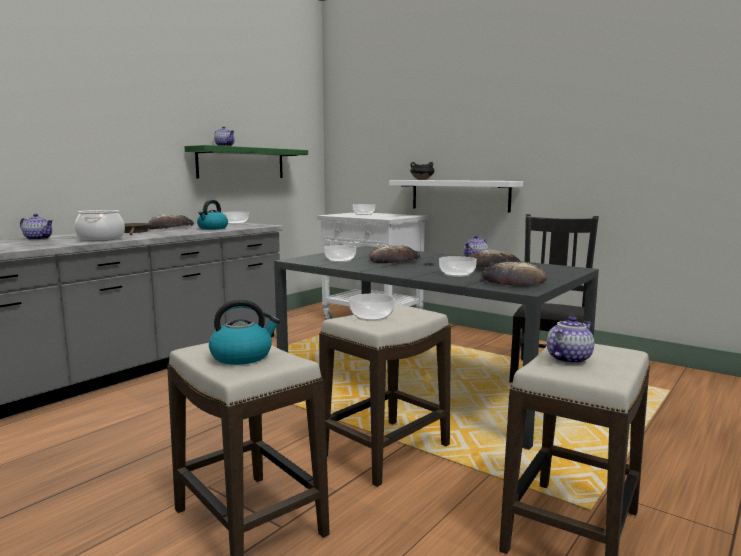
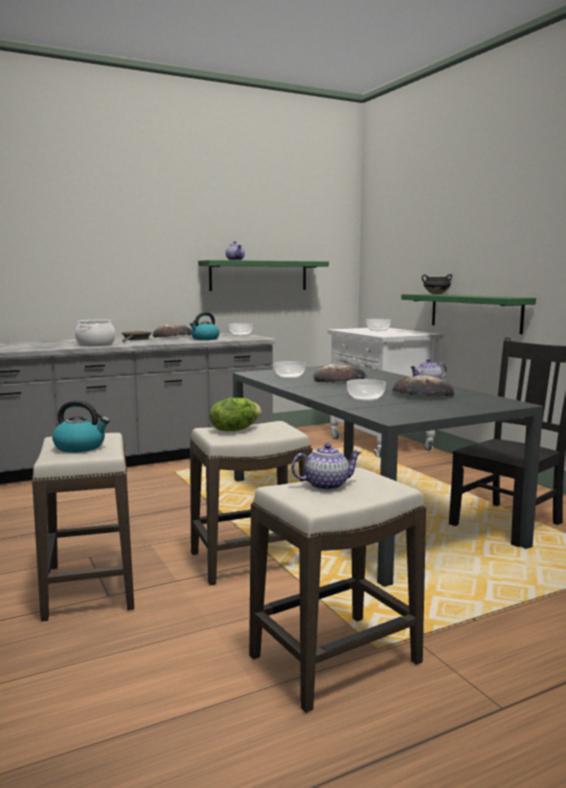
camera: 25 degrees right, 0 degrees up
teapot [20,214,53,240] -> none
bowl [349,294,394,321] -> lettuce [210,398,262,431]
white shelf [389,180,523,213] -> green shelf [401,294,536,334]
bread [481,262,547,285] -> none

